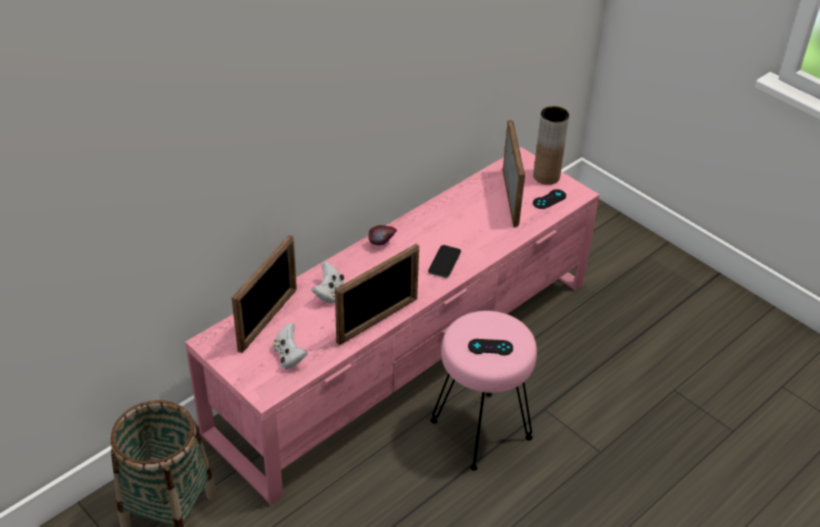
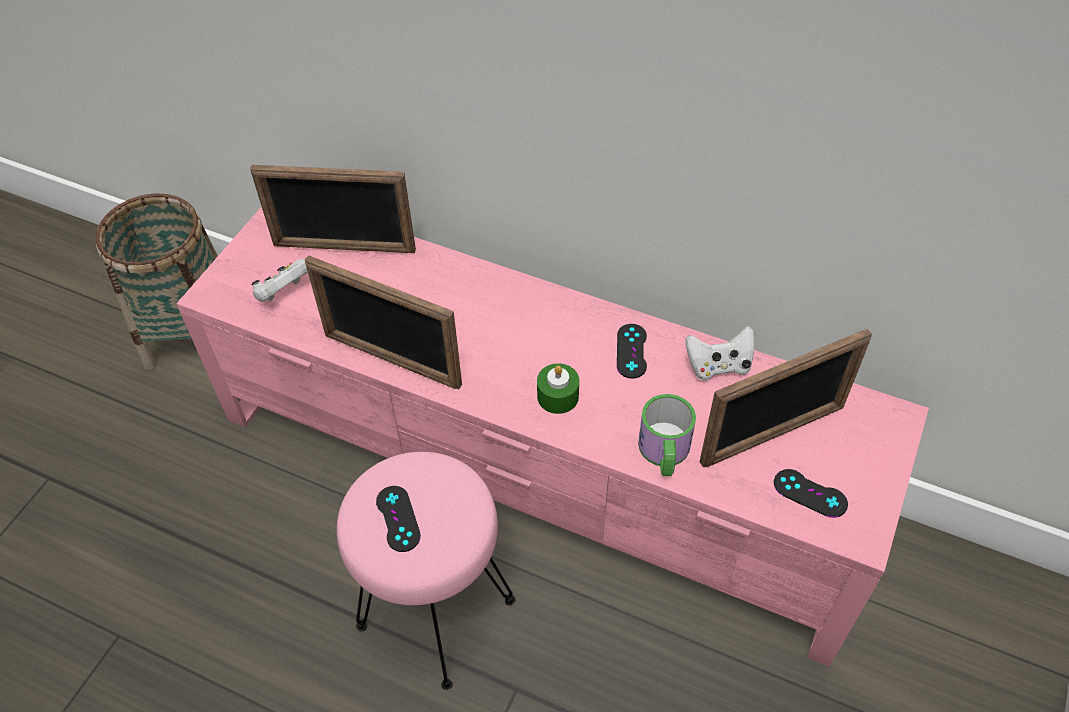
camera: 70 degrees right, 10 degrees up
white game controller [311,261,344,304] -> white game controller moved to [686,326,754,381]
apple [369,225,397,245] -> none
phone [428,245,461,278] -> green candle [537,363,579,414]
brown vase [533,106,569,185] -> none
none -> black game controller [617,324,647,379]
none -> mug [638,394,696,476]

